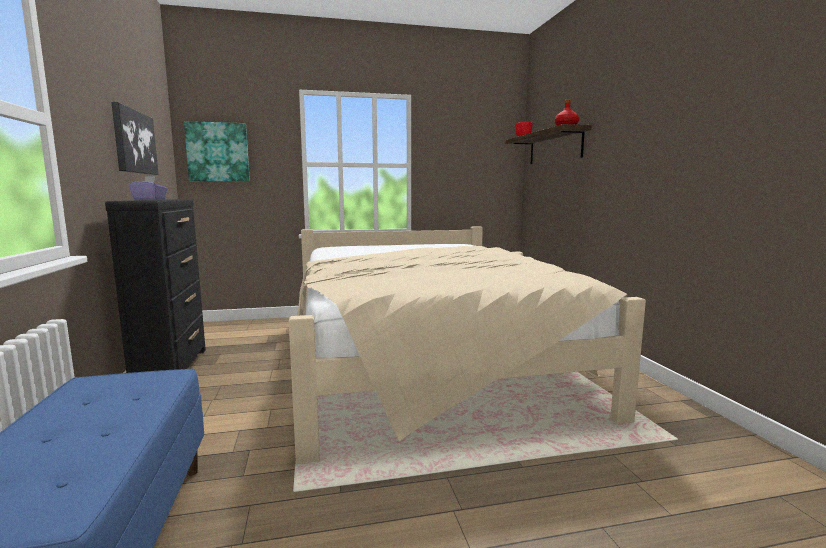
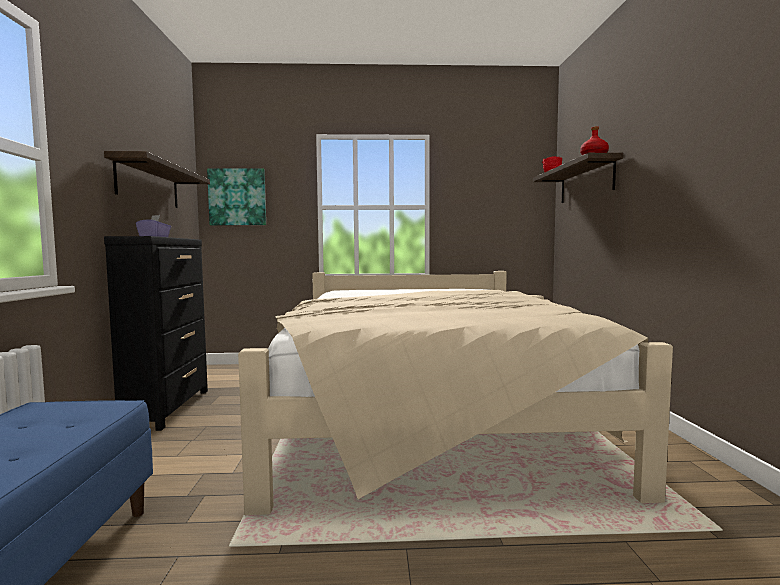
camera: 10 degrees right, 5 degrees down
picture [112,102,159,175] -> shelf [104,151,210,208]

